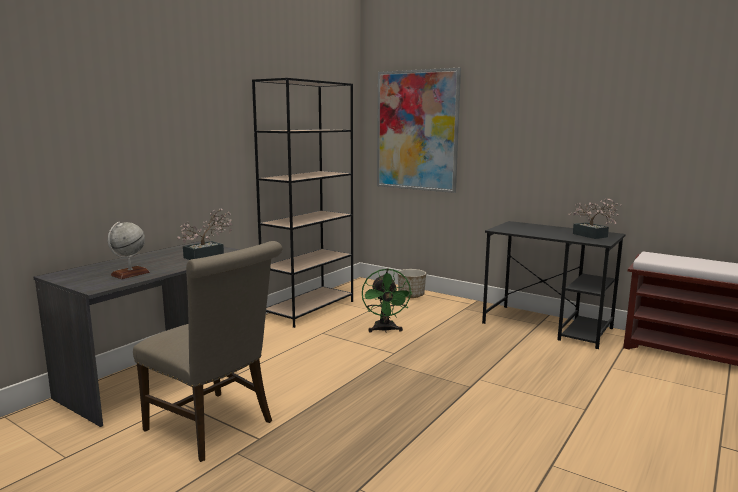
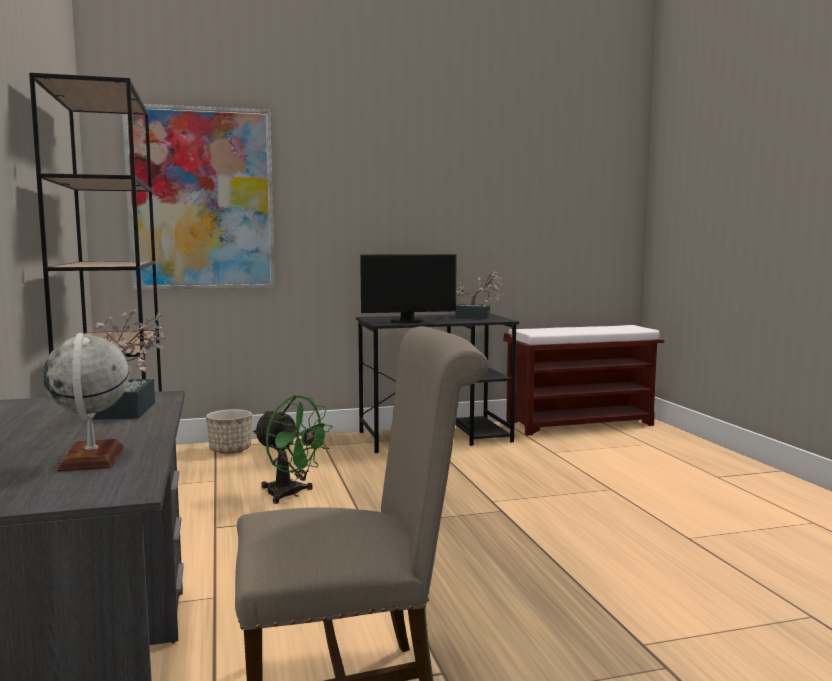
camera: 50 degrees left, 5 degrees down
none -> monitor [360,254,457,323]

